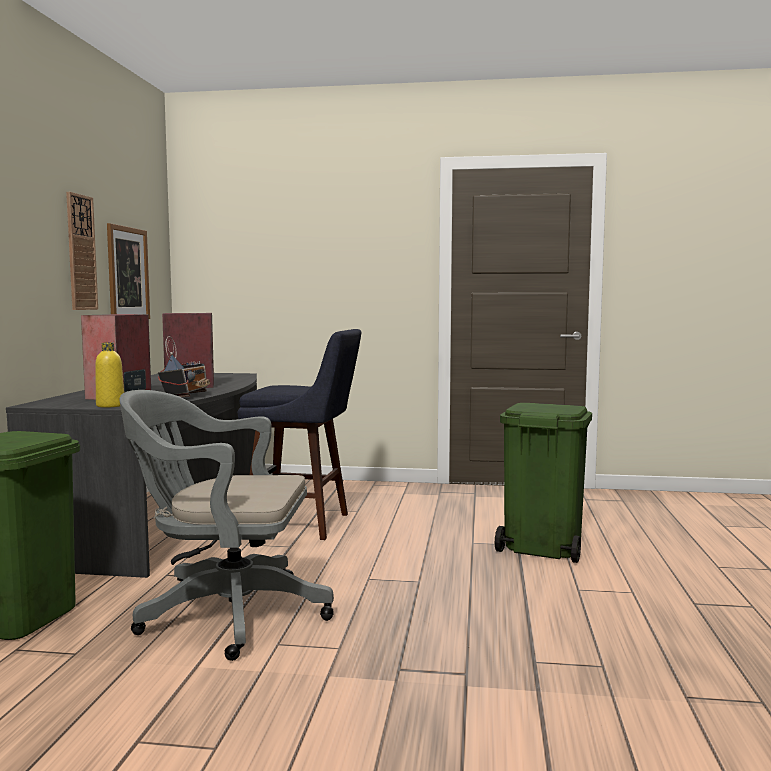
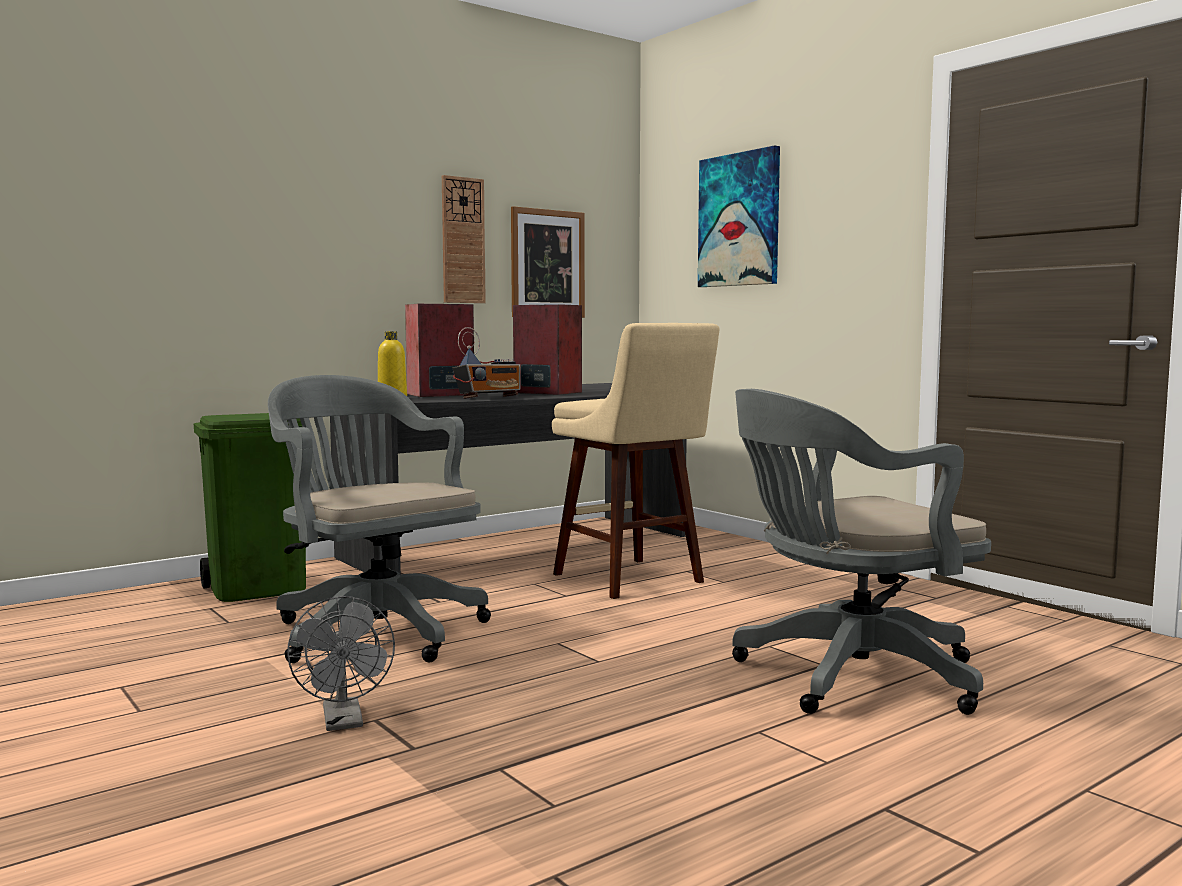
camera: 45 degrees right, 0 degrees up
blue stool [238,329,361,540] -> beige stool [552,323,719,599]
green trash can [495,403,592,563] -> grey office chair [732,389,991,715]
none -> grey fan [287,596,395,731]
none -> picture [698,145,780,287]

